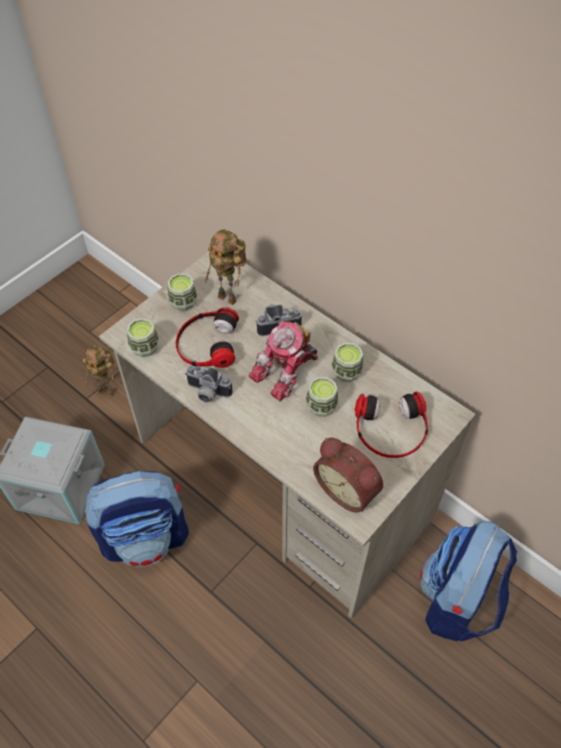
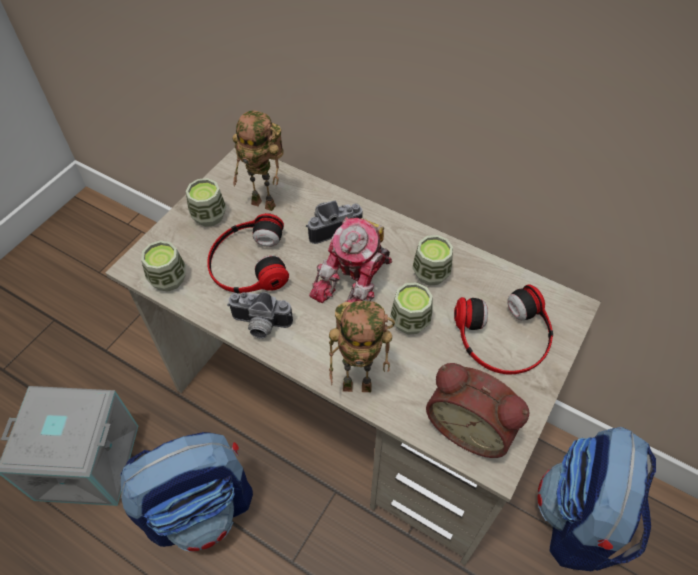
camera: 10 degrees left, 0 degrees up
toy robot [83,346,115,397] -> toy robot moved to [329,301,395,392]

